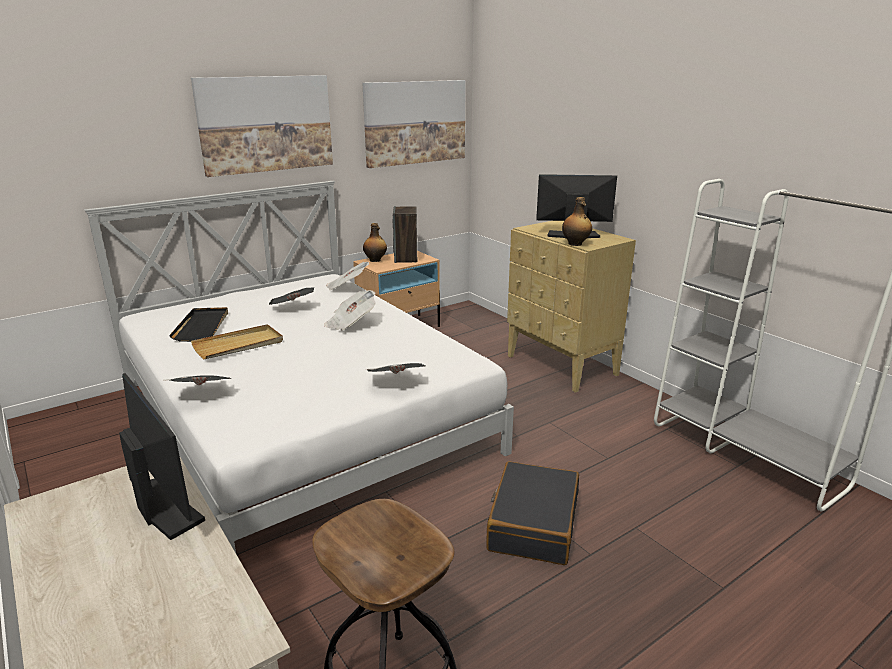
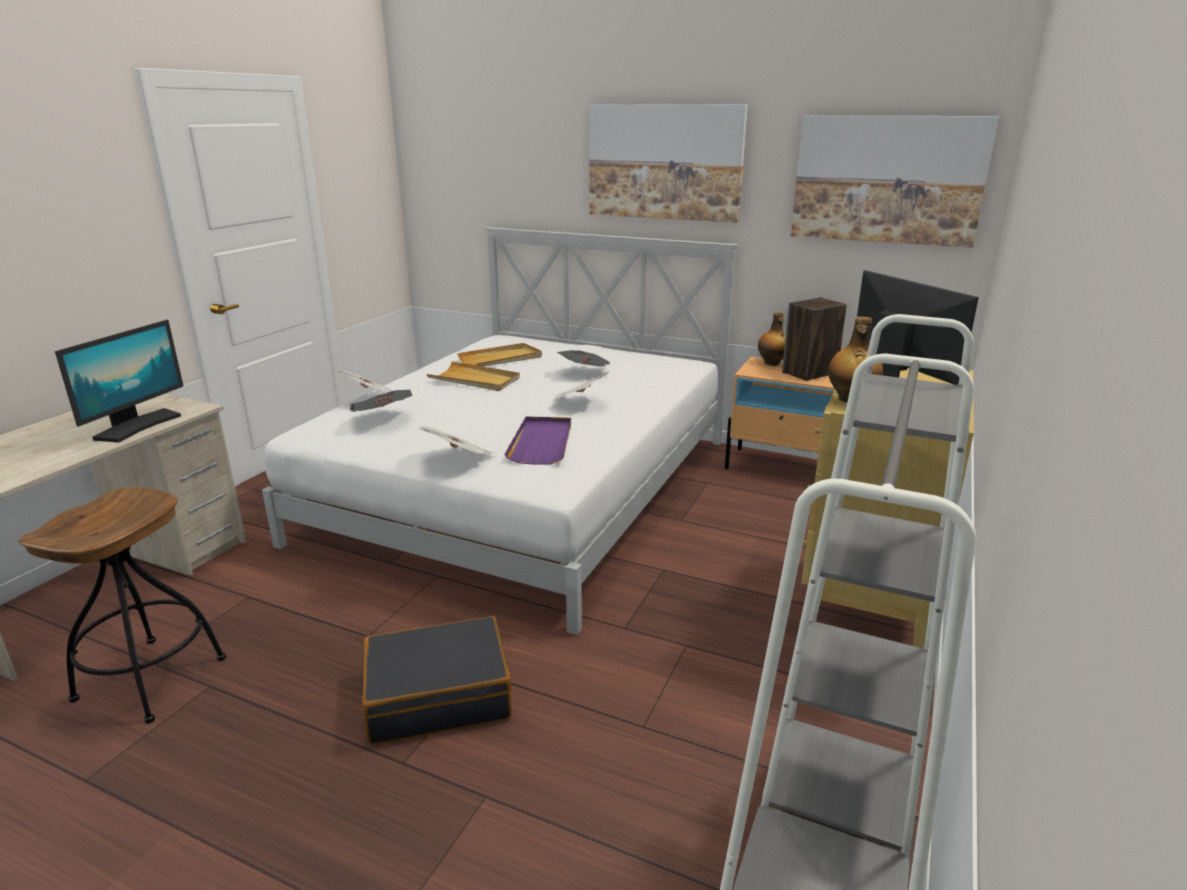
camera: 60 degrees right, 0 degrees up
black tray [169,307,228,342] -> beige tray [457,343,542,367]
newspaper [326,262,369,290] -> newspaper moved to [350,390,412,412]
none -> purple tray [505,417,571,465]

